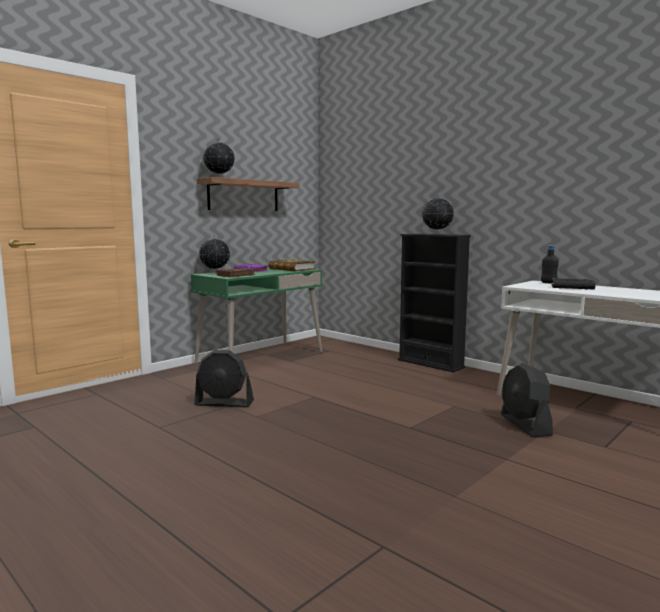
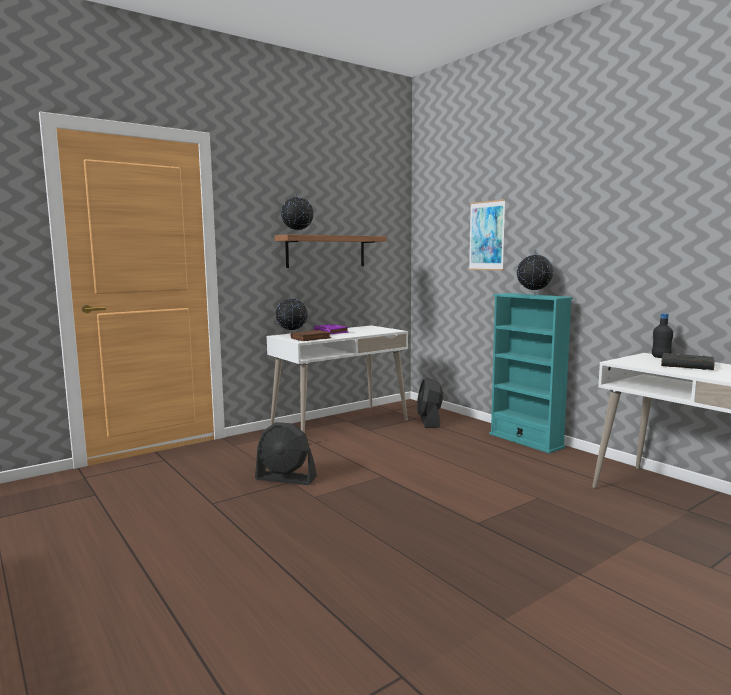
camera: 10 degrees right, 0 degrees up
green desk [191,268,322,364] -> white desk [267,325,408,433]
book [269,259,316,271] -> none
black bookcase [398,234,471,373] -> turquoise bookcase [489,293,573,454]
black fan [501,363,553,437] -> black fan moved to [417,377,443,428]
none -> picture [469,199,506,270]

